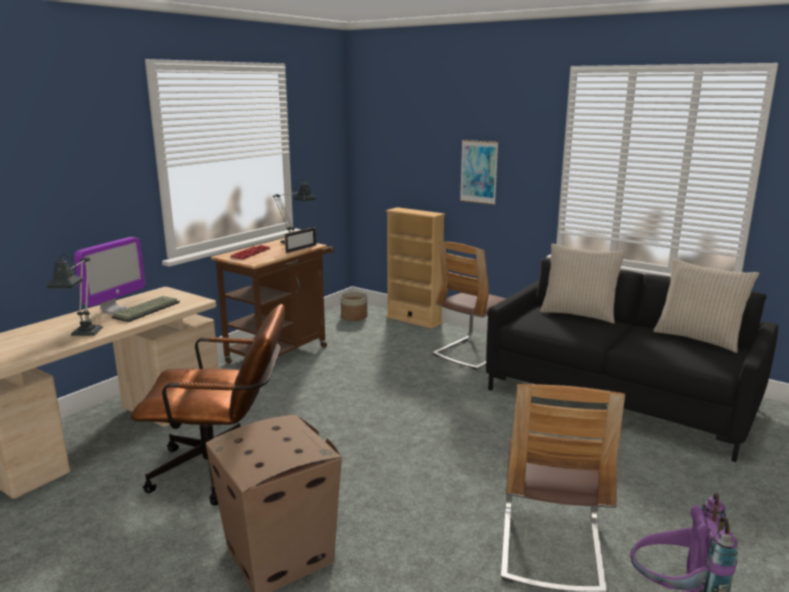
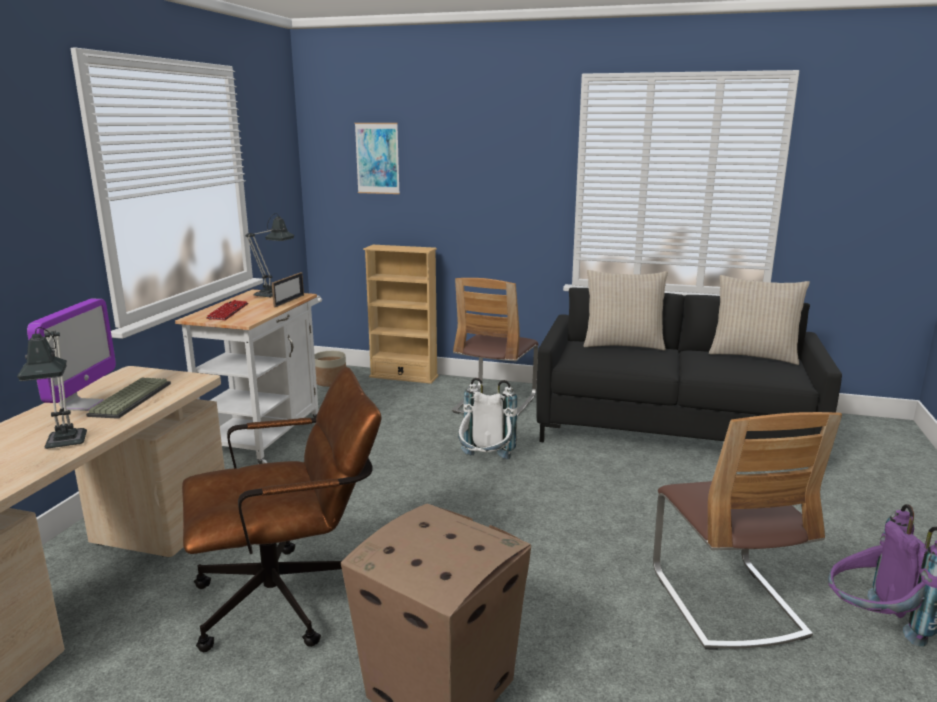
camera: 20 degrees left, 0 degrees up
brown cart [211,238,334,364] -> white cart [175,290,322,464]
picture [460,140,498,205] -> picture moved to [355,123,400,194]
none -> white backpack [458,378,517,459]

